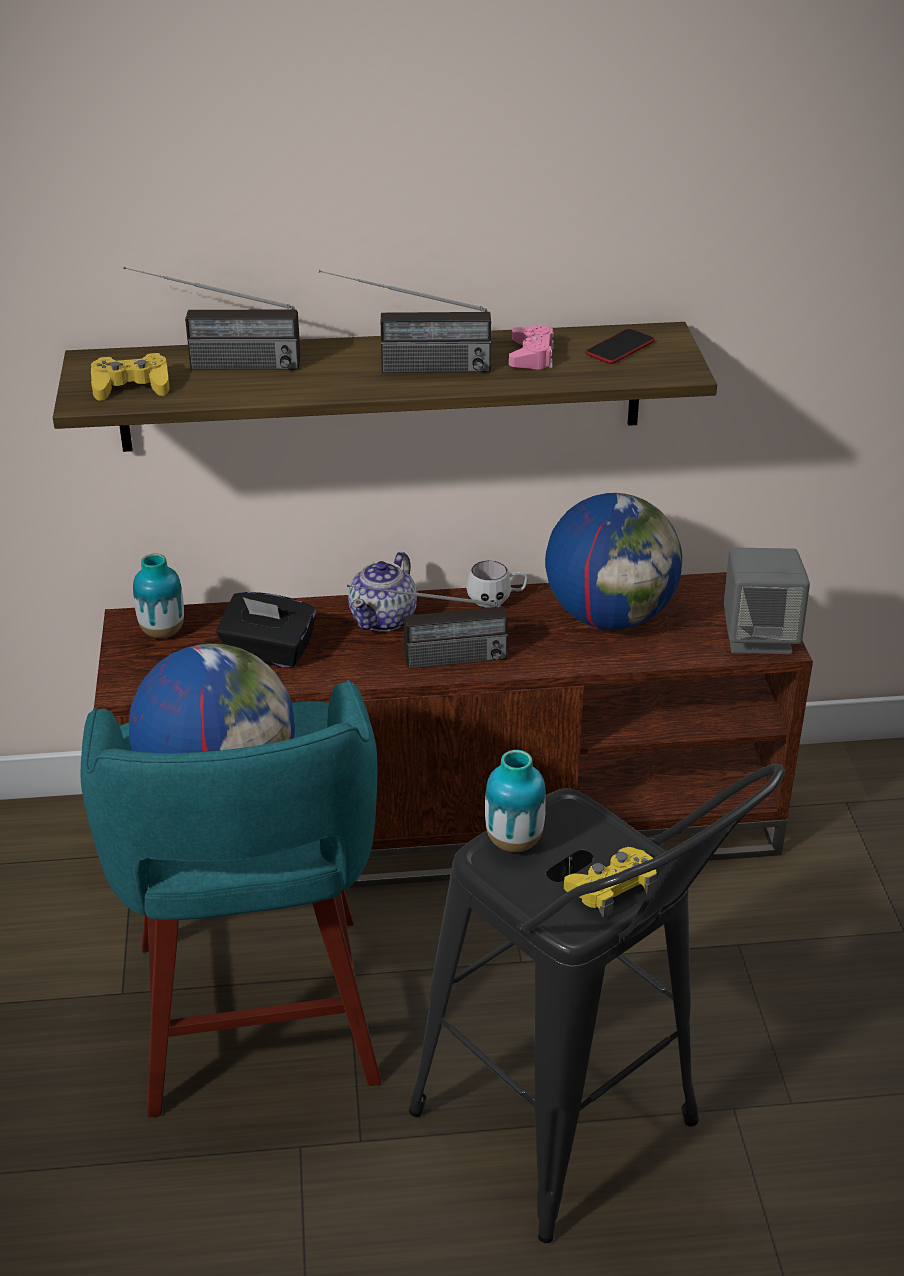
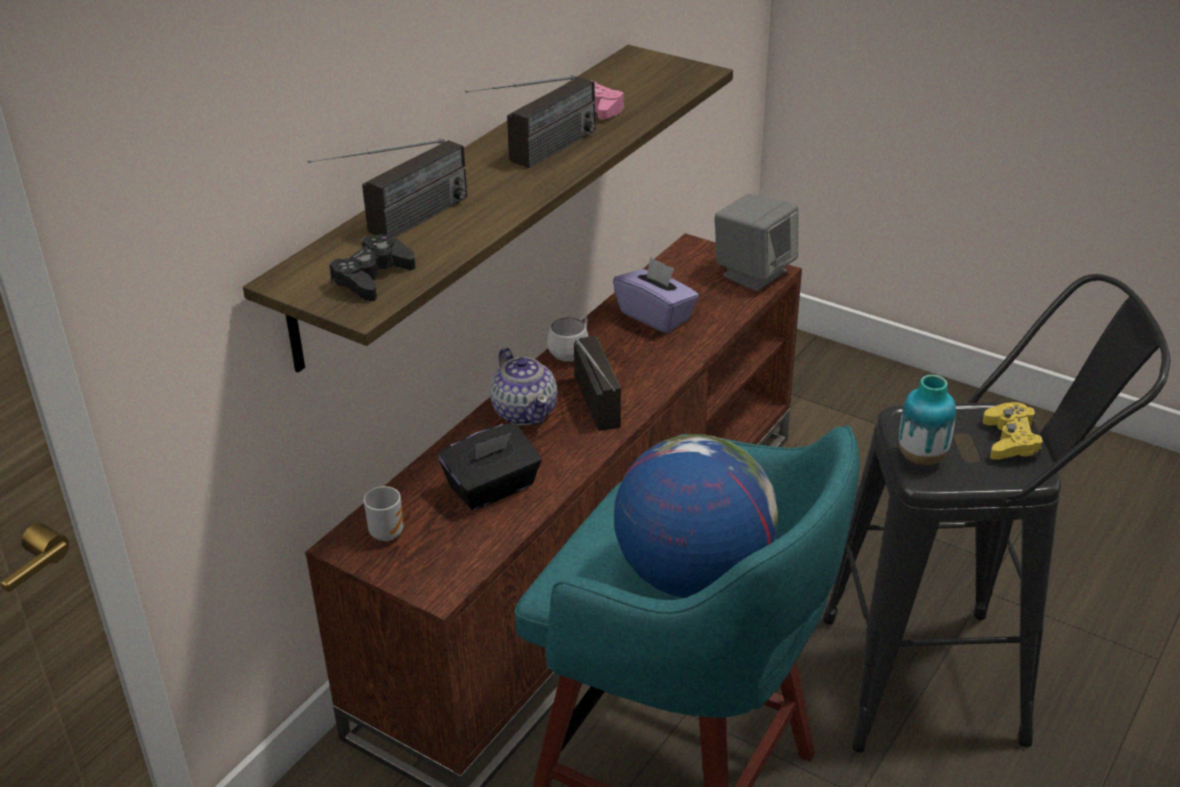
camera: 50 degrees left, 0 degrees up
yellow game controller [91,353,170,401] -> black game controller [329,235,415,301]
vase [133,553,184,638] -> mug [364,486,403,541]
radio [347,584,508,669] -> radio turned 45 degrees counterclockwise [574,336,621,431]
globe [545,493,682,630] -> purple tissue box [613,256,699,333]
phone [585,329,655,364] -> none

